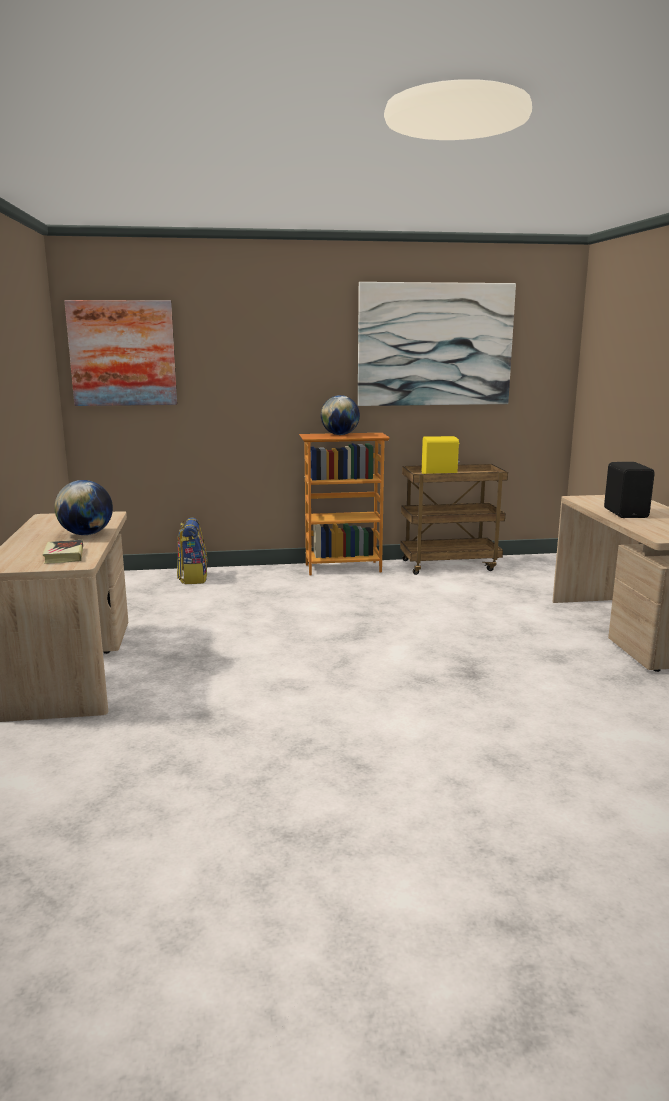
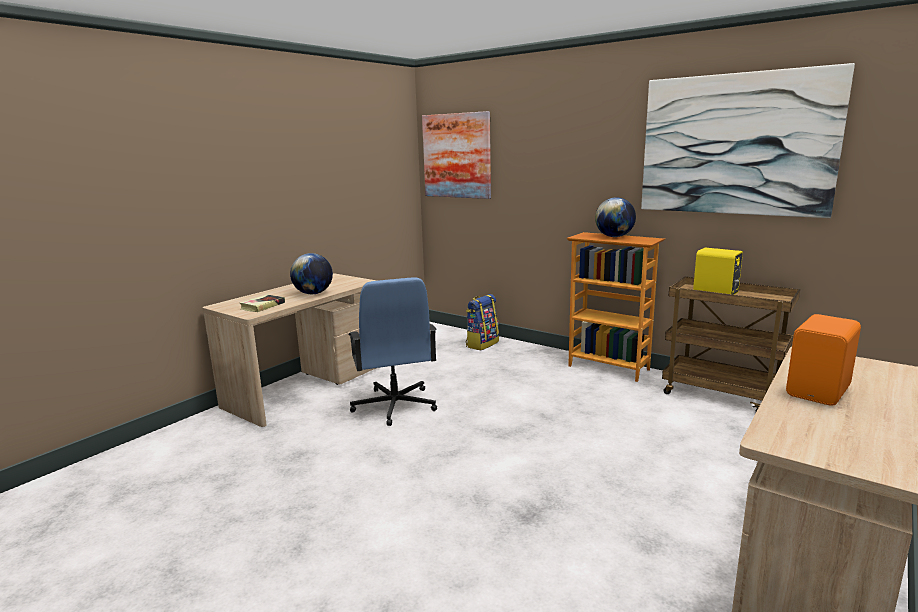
camera: 45 degrees right, 0 degrees up
black speaker [604,462,655,518] -> orange speaker [786,314,861,406]
none -> blue office chair [349,277,437,426]

